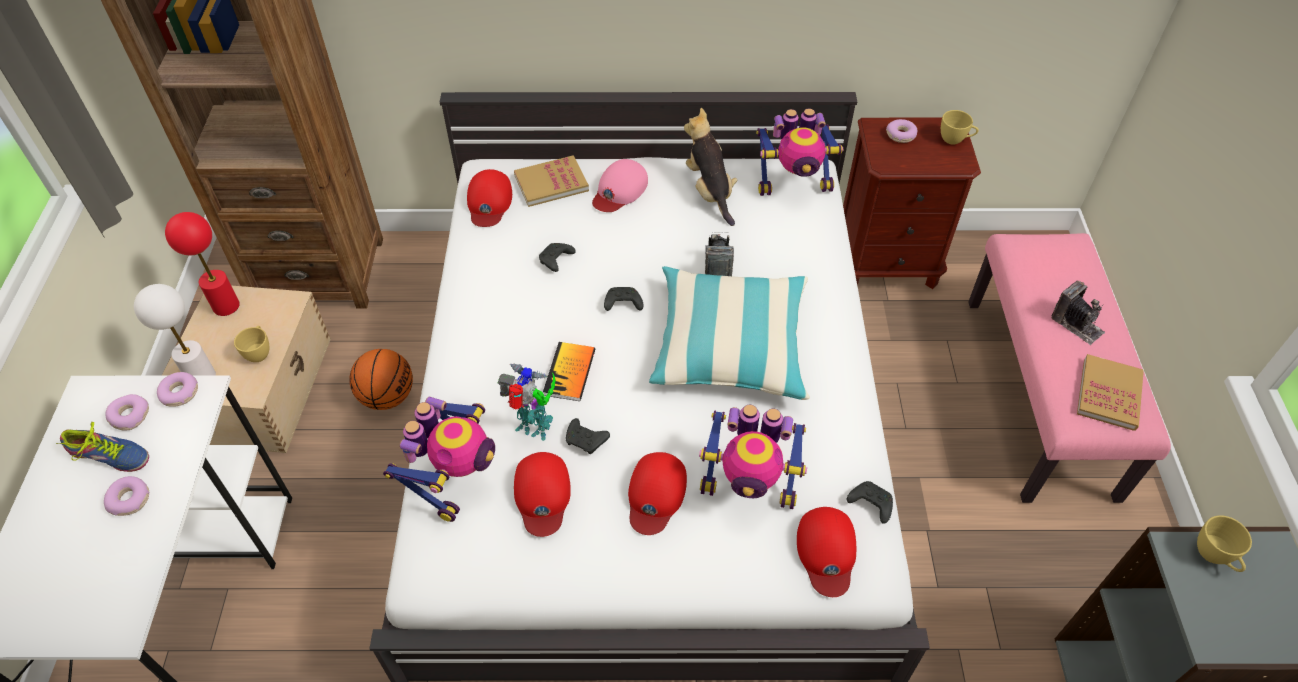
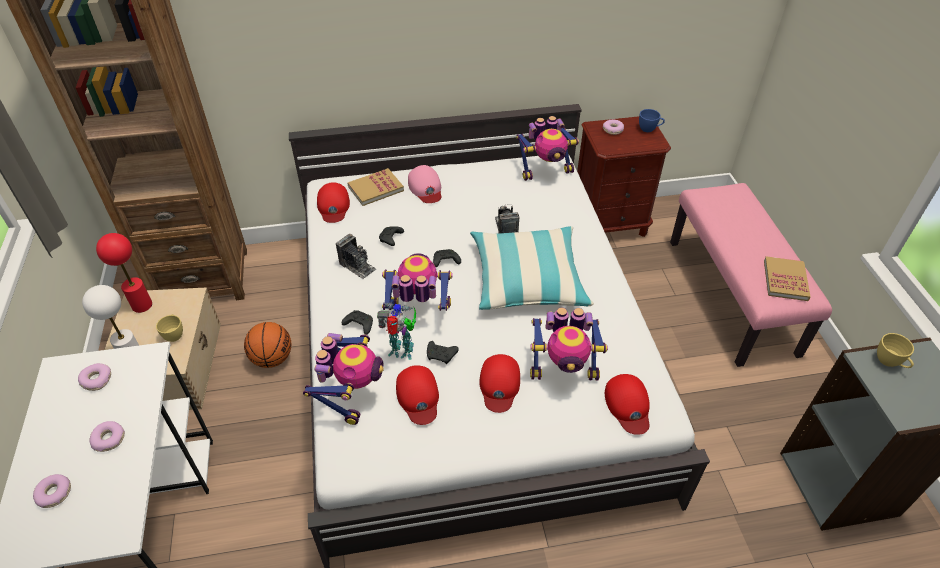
camera: 10 degrees left, 5 degrees down
shoe [56,422,149,472] -> none
donut [157,372,198,407] -> donut moved to [33,474,71,508]
book [543,342,595,401] -> toy robot [382,253,453,311]
pink cap [592,159,648,212] -> pink cap turned 45 degrees counterclockwise [408,165,441,203]
plush toy [684,108,737,226] -> none
black game controller [847,481,893,524] -> black game controller moved to [342,310,373,335]
yellow cup [941,110,979,145] -> blue cup [639,109,665,132]
camera [1051,281,1105,345] -> camera moved to [336,234,376,279]

